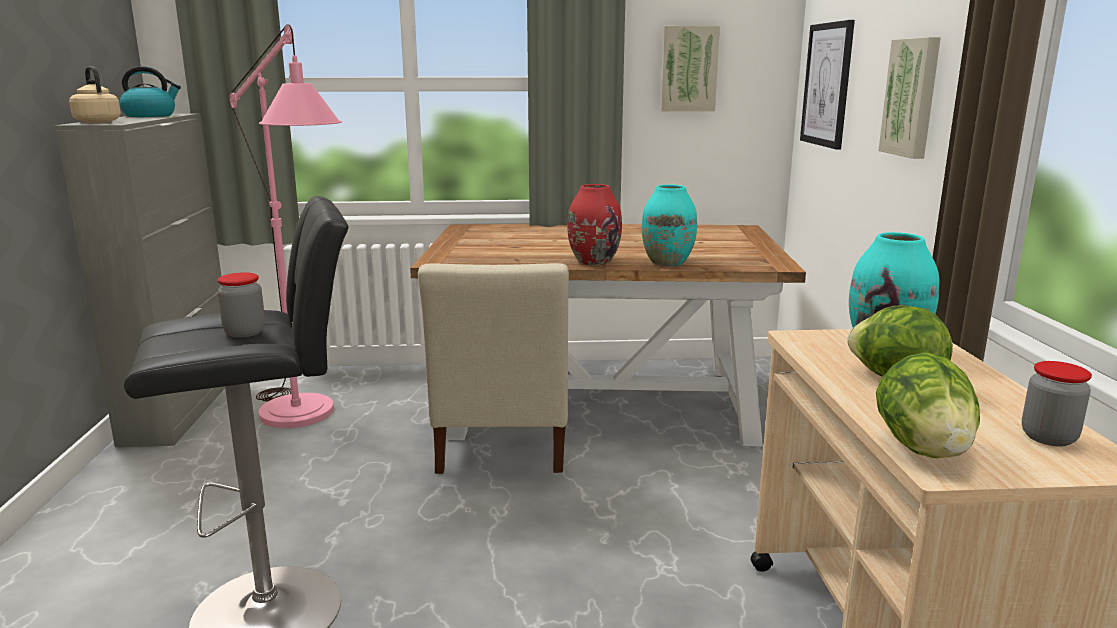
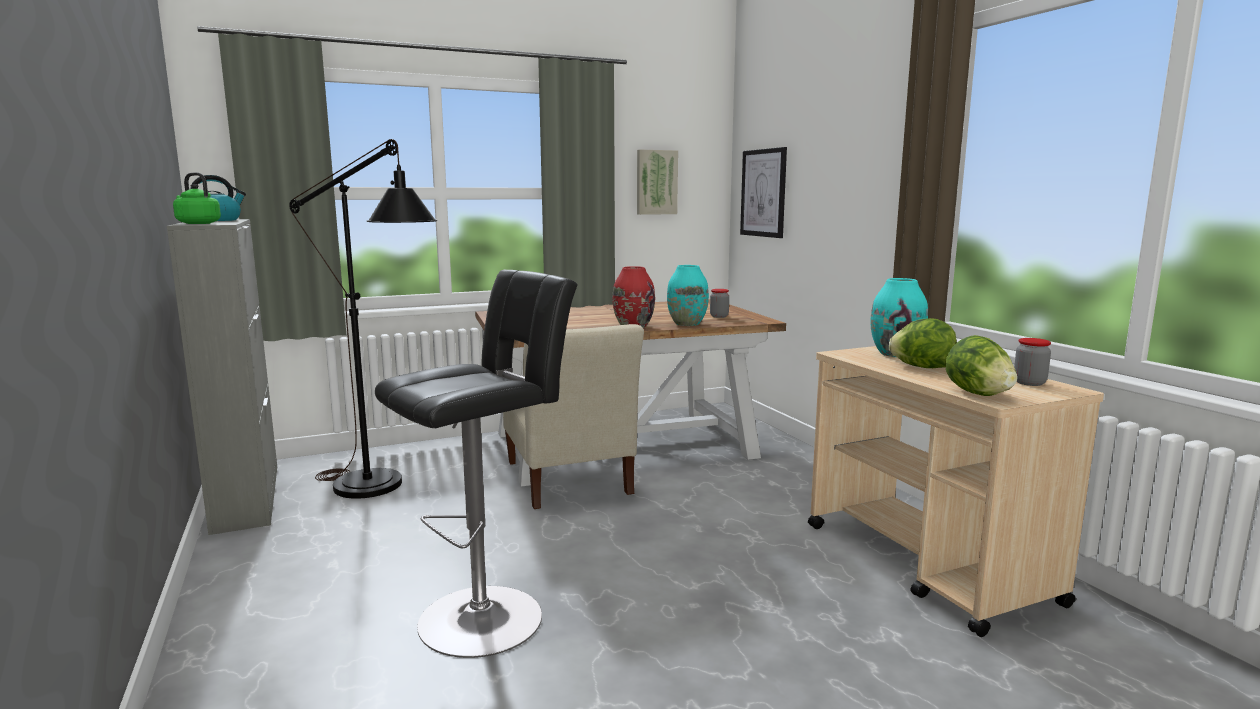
camera: 20 degrees left, 5 degrees down
beige kettle [69,66,121,123] -> green kettle [173,172,221,224]
jar [218,272,265,338] -> jar moved to [710,289,729,318]
pink floor lamp [230,24,342,428] -> black floor lamp [289,139,437,499]
picture [878,37,941,159] -> none

